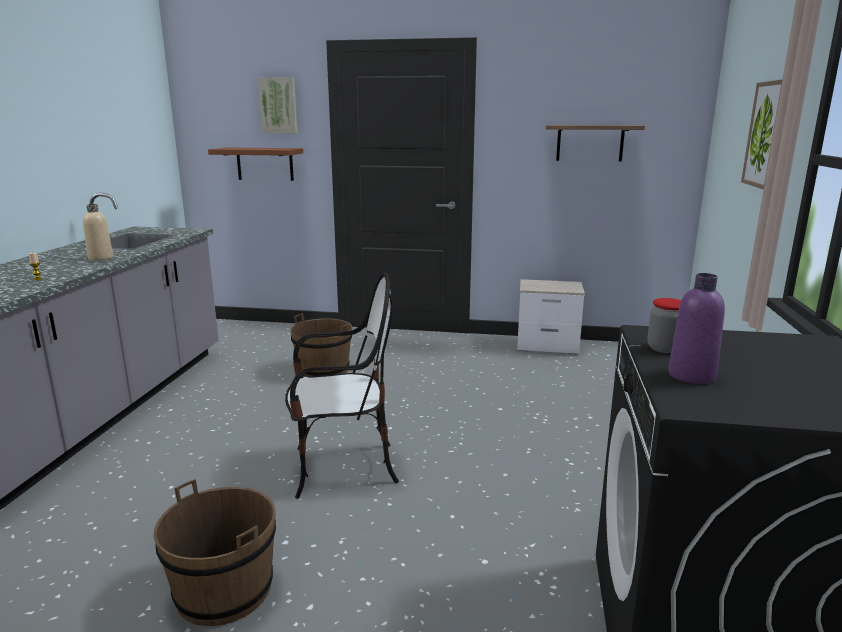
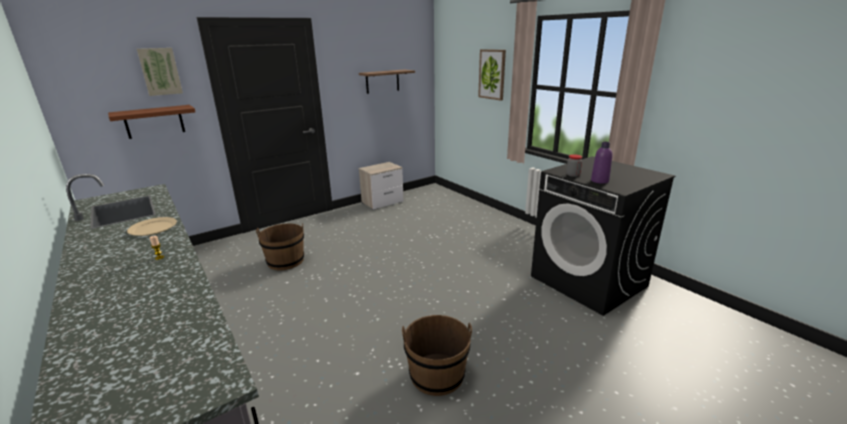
camera: 45 degrees left, 5 degrees up
beige bottle [83,204,113,261] -> beige plate [127,217,177,236]
chair [285,272,399,499] -> none

